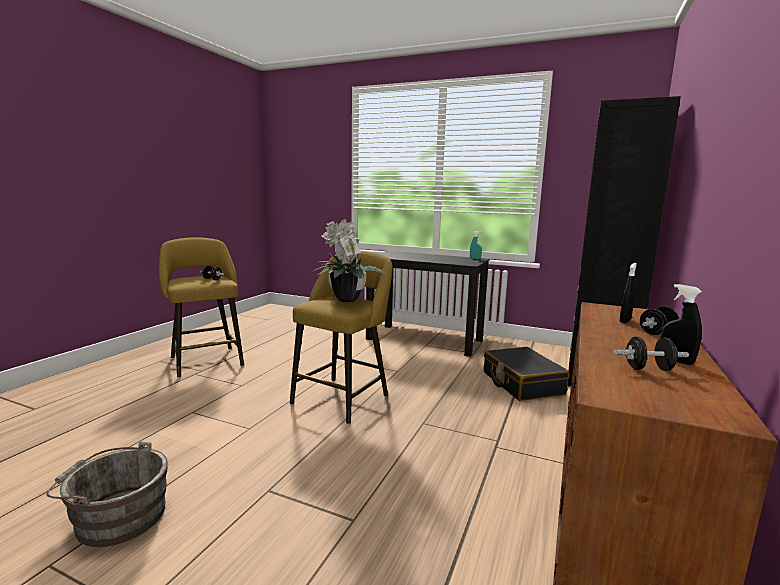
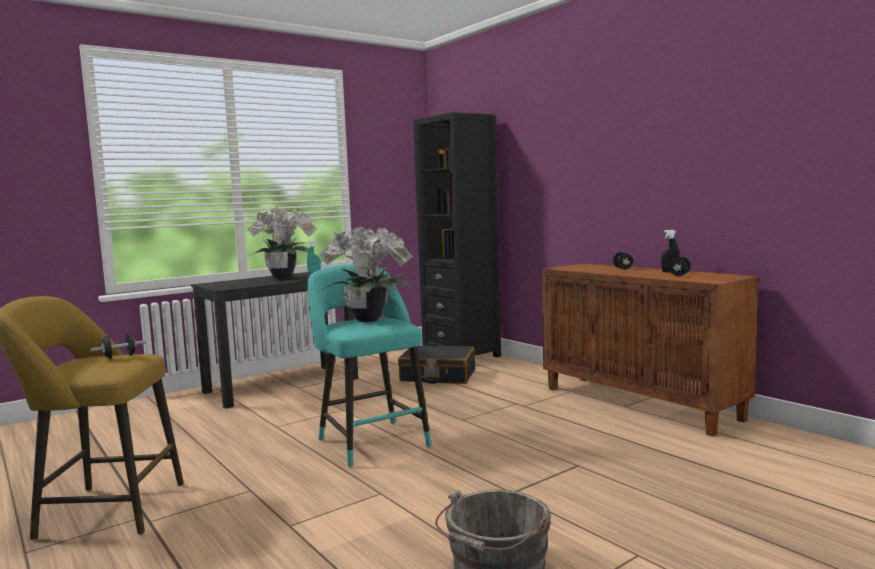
camera: 60 degrees left, 5 degrees down
yellow stool [290,251,392,424] -> turquoise stool [307,264,431,467]
black spray bottle [620,263,637,323] -> none
none -> potted plant [248,207,317,279]

